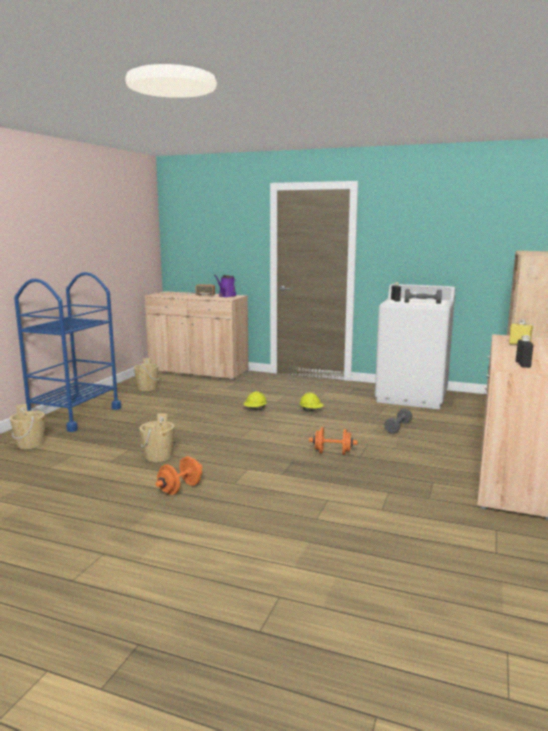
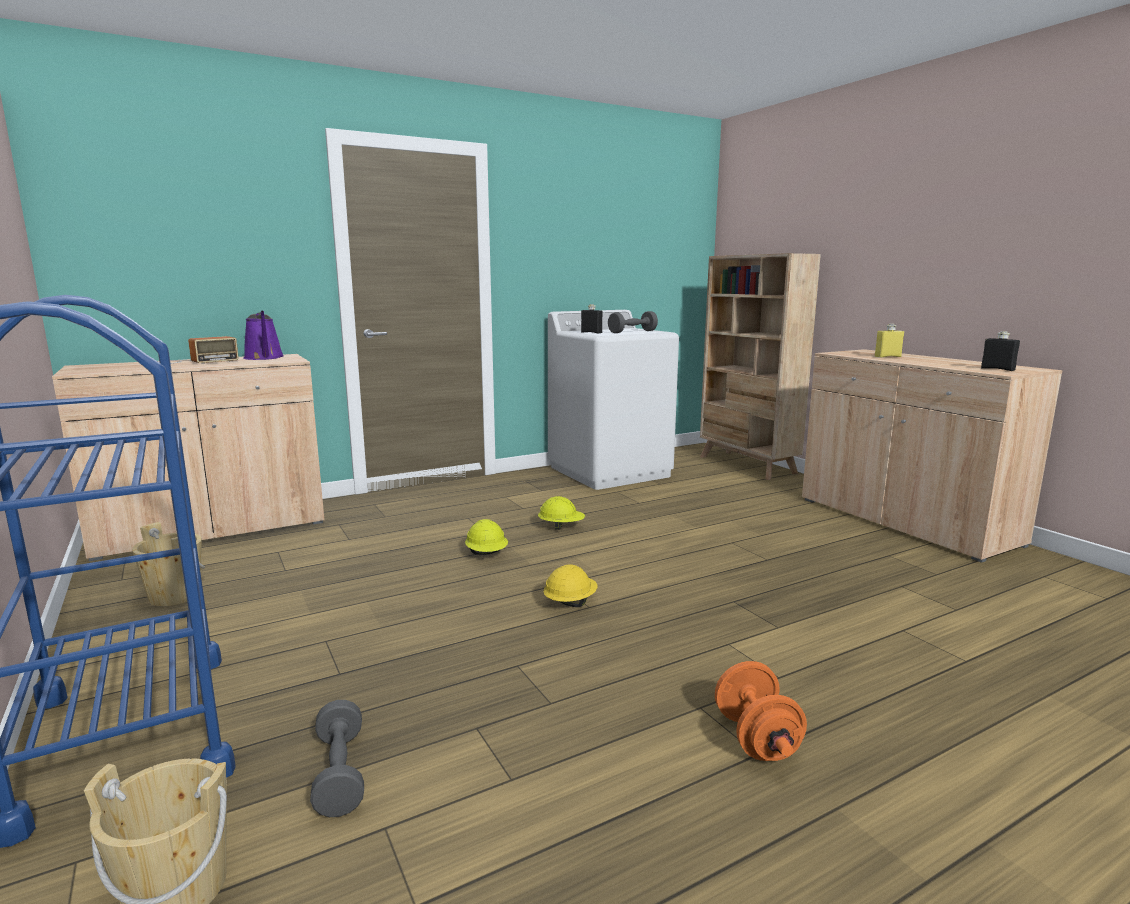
camera: 50 degrees left, 0 degrees up
beige bucket [139,413,174,462] -> none
orange dumbbell [309,427,358,455] -> none
grey dumbbell [384,409,412,434] -> grey dumbbell moved to [310,700,364,817]
none -> yellow hard hat [543,564,597,607]

